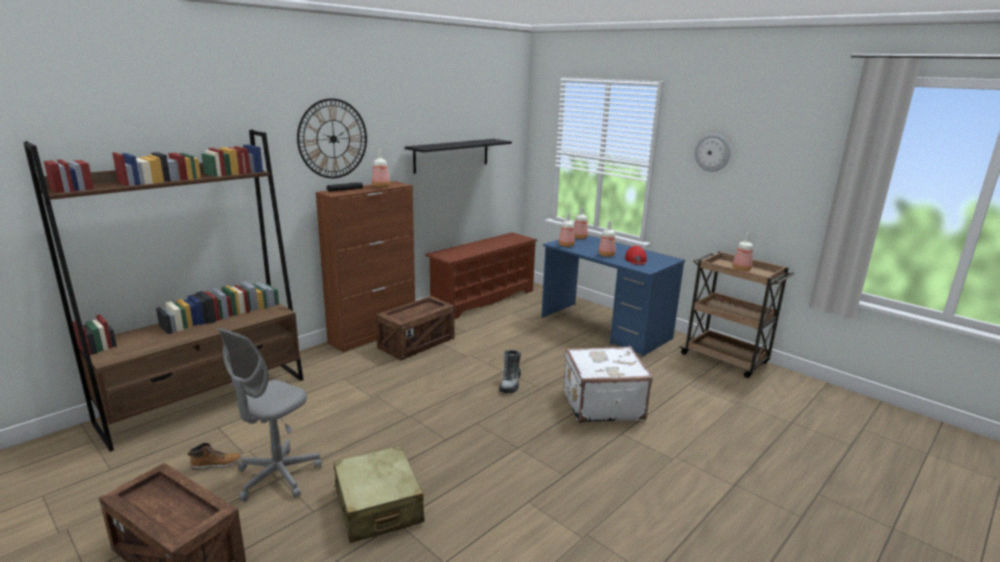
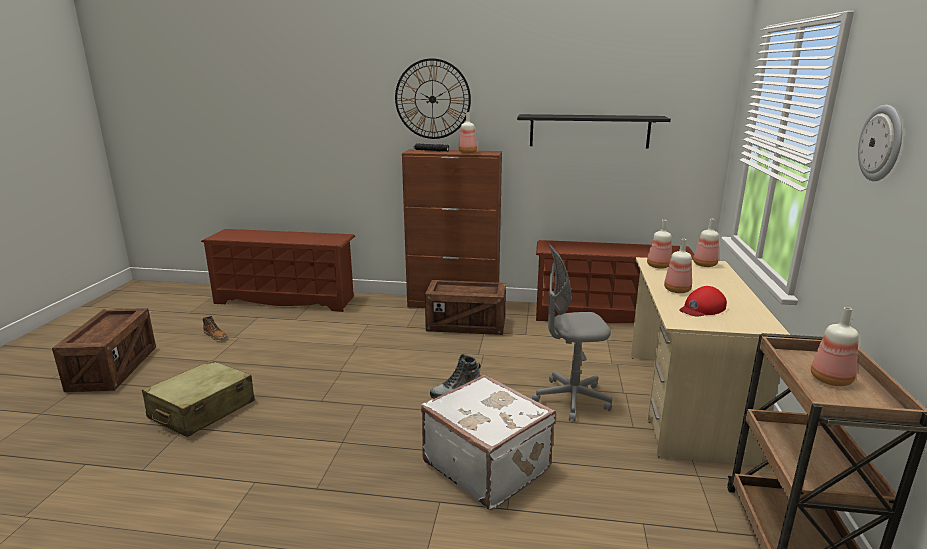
camera: 55 degrees right, 0 degrees up
brown bookcase [23,130,304,452] -> brown shoe rack [201,229,355,312]
grey office chair [217,327,322,502] -> grey office chair moved to [532,244,612,422]
blue desk [541,235,685,357] -> beige desk [630,257,790,466]

